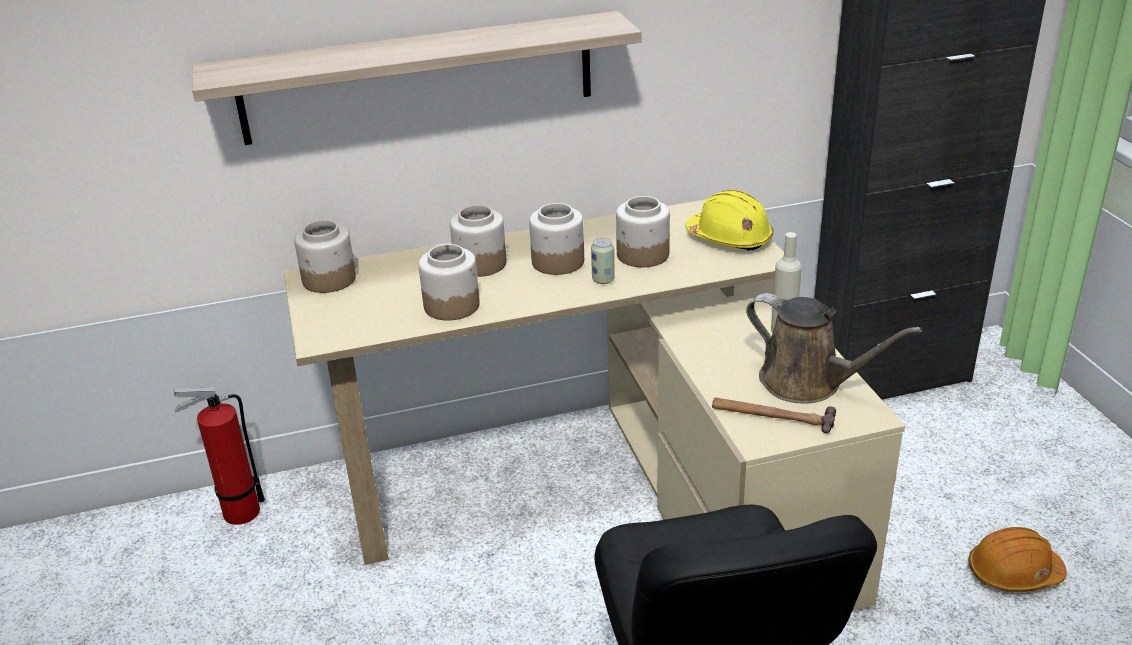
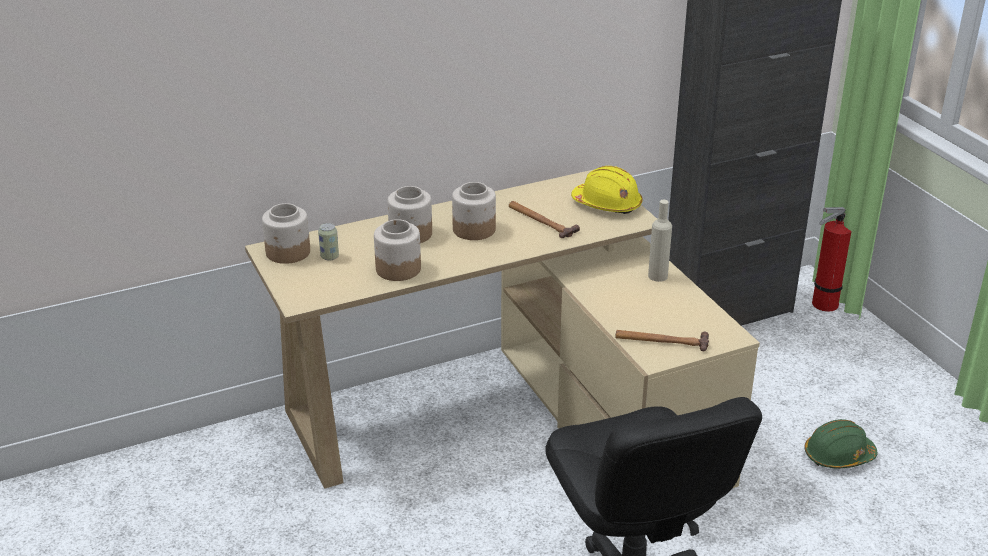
camera: 10 degrees left, 0 degrees up
fire extinguisher [174,387,265,525] -> fire extinguisher moved to [812,207,851,312]
shelf [192,11,642,145] -> none
can [591,238,615,284] -> can moved to [318,223,339,261]
jar [616,196,670,267] -> hammer [509,201,580,238]
brown watering can [746,293,922,404] -> none
orange hard hat [968,527,1067,592] -> green hard hat [804,419,877,469]

